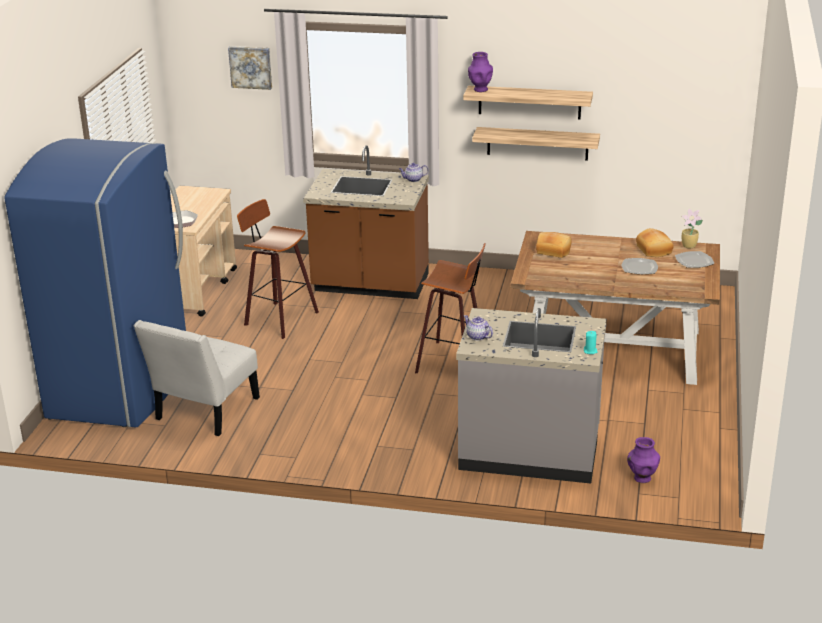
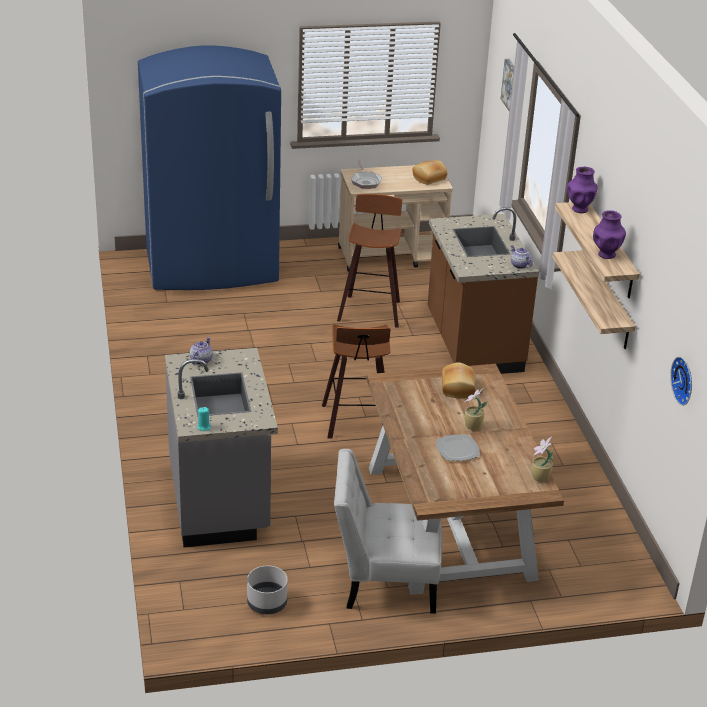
camera: 65 degrees right, 5 degrees up
white chair [134,320,260,436] -> white chair moved to [334,449,442,614]
purple vase [627,437,660,483] -> purple vase moved to [593,210,626,259]
bread [636,228,674,257] -> bread moved to [412,160,447,185]
plate [675,251,714,268] -> none
none -> grey planter [247,566,288,614]
none -> potted plant [464,388,487,430]
none -> wall clock [670,356,692,406]

